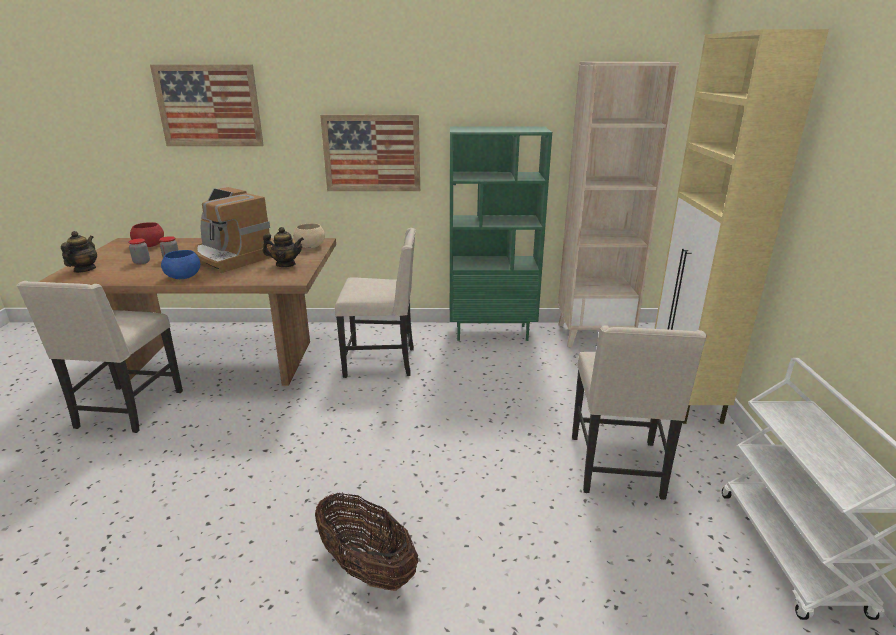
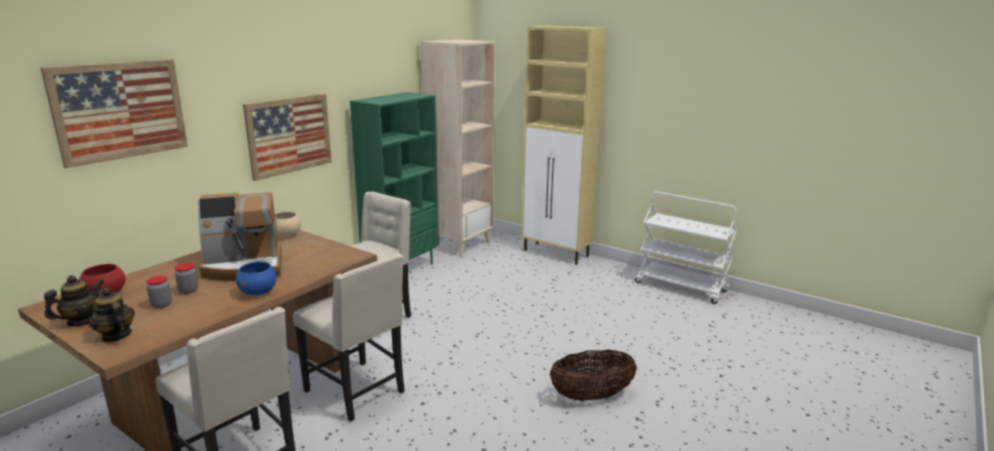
camera: 55 degrees left, 5 degrees down
teapot [263,227,304,267] -> teapot moved to [44,275,105,327]
beige chair [572,325,707,500] -> beige chair moved to [293,253,404,421]

